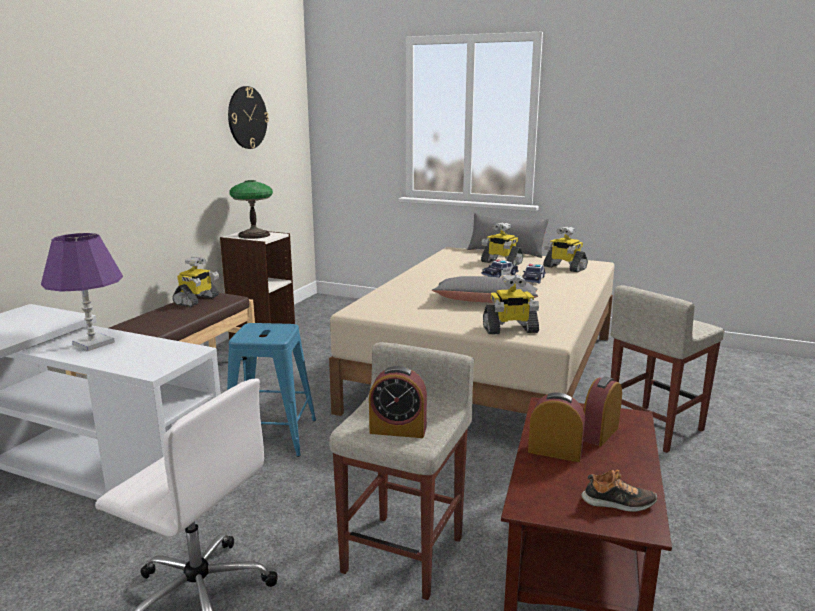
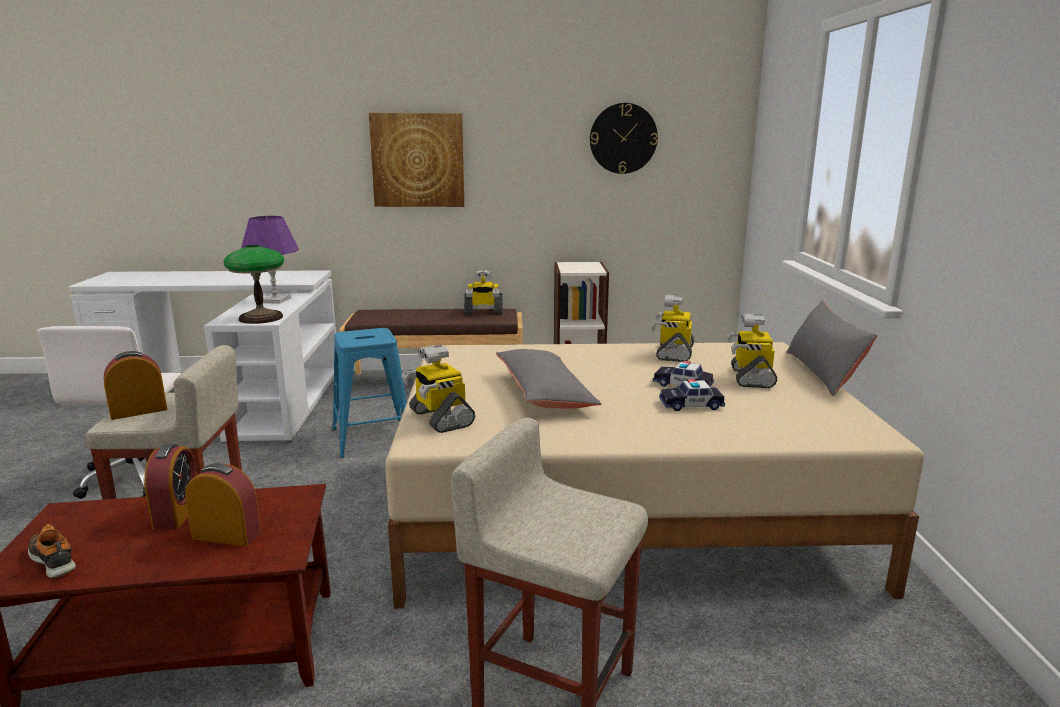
camera: 65 degrees right, 0 degrees up
table lamp [229,180,273,239] -> table lamp moved to [224,245,284,324]
alarm clock [369,366,427,438] -> alarm clock turned 75 degrees clockwise [104,351,167,420]
toy robot [543,226,588,272] -> toy robot moved to [652,295,694,362]
shoe [581,470,657,512] -> shoe turned 150 degrees clockwise [28,524,76,578]
none -> picture [369,113,464,207]

